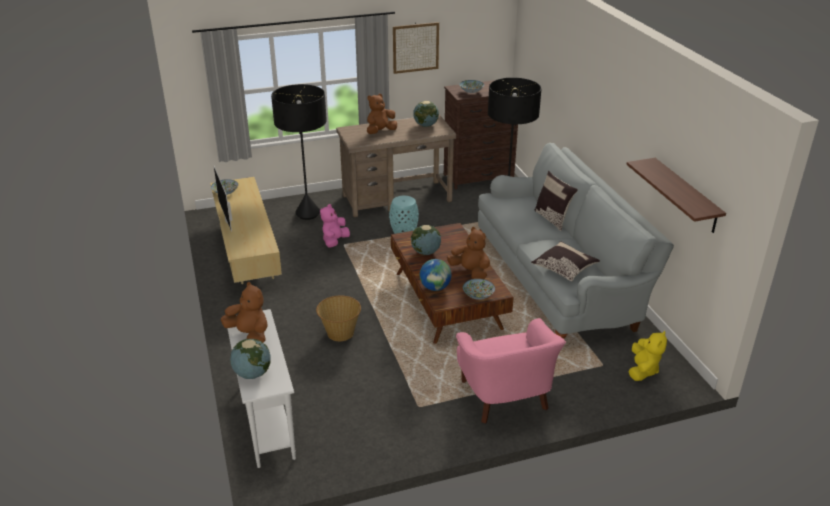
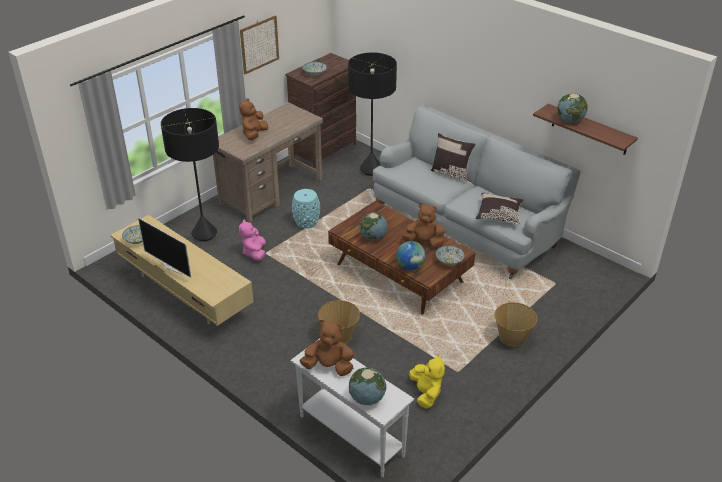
camera: 30 degrees left, 5 degrees up
globe [413,101,439,127] -> globe moved to [557,93,588,123]
pink armchair [456,318,566,424] -> basket [495,302,537,347]
yellow plush toy [628,331,667,381] -> yellow plush toy moved to [409,354,445,408]

